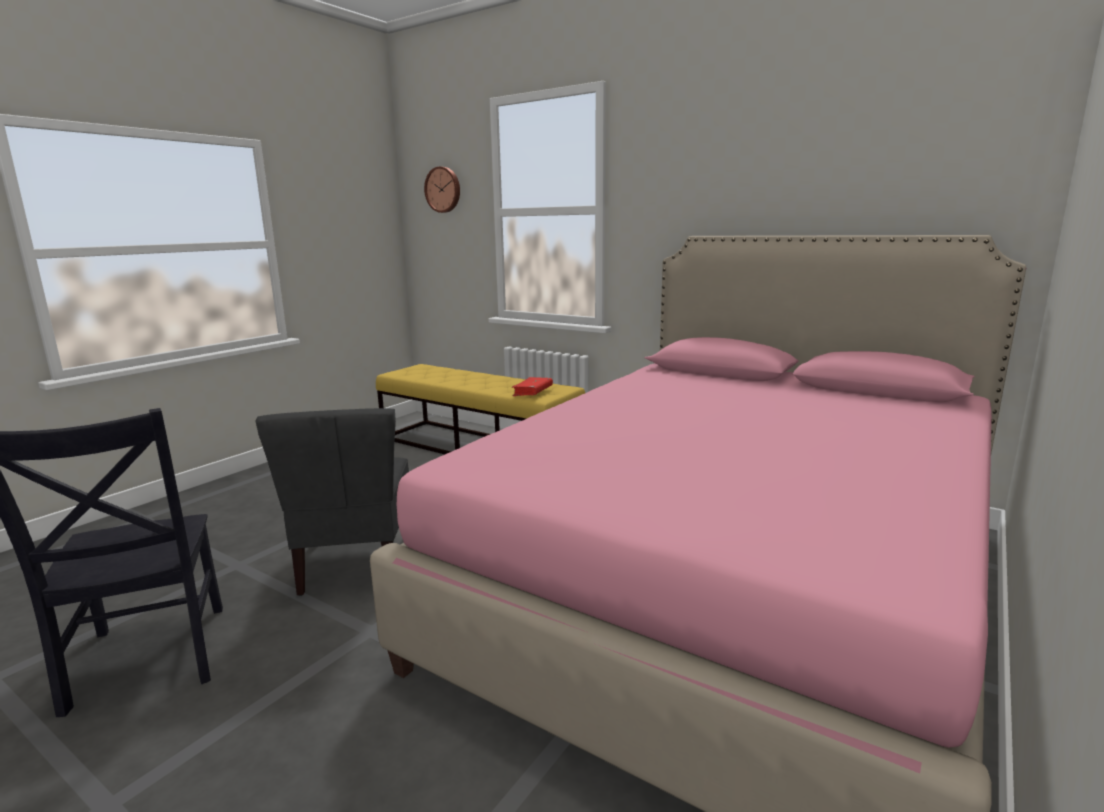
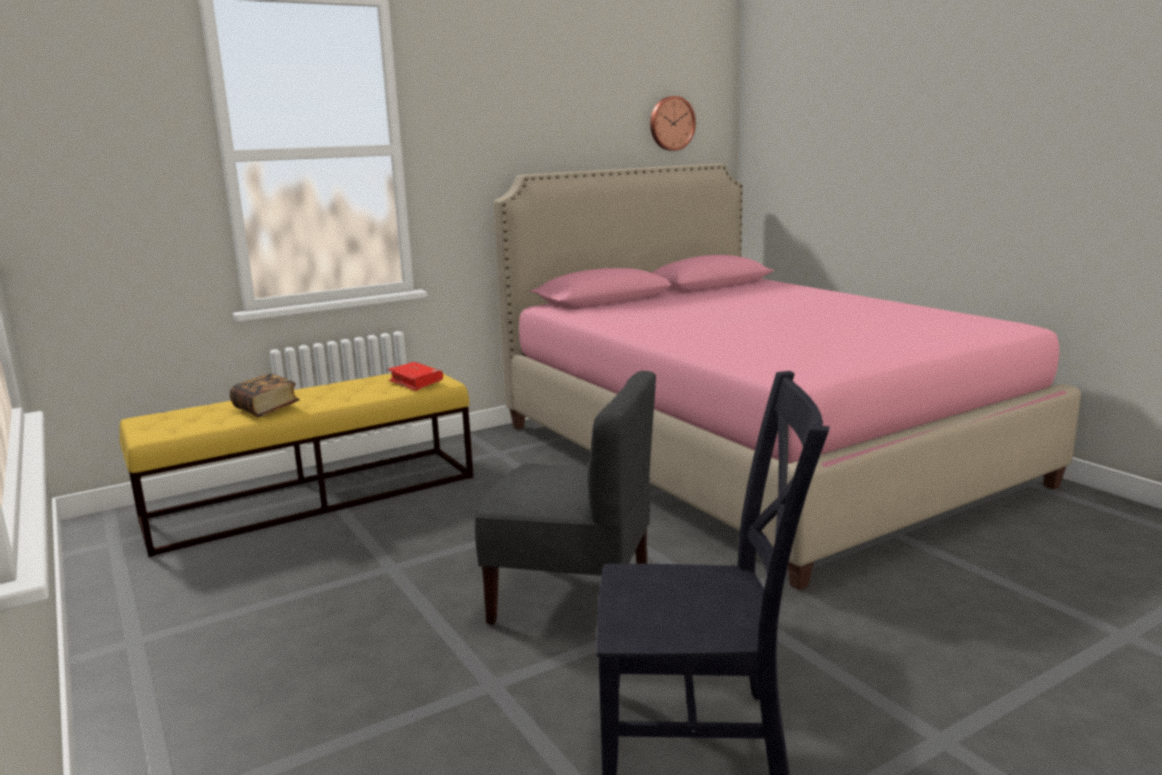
camera: 65 degrees left, 0 degrees up
wall clock [424,167,460,213] -> wall clock moved to [650,96,696,151]
none -> book [230,374,299,417]

